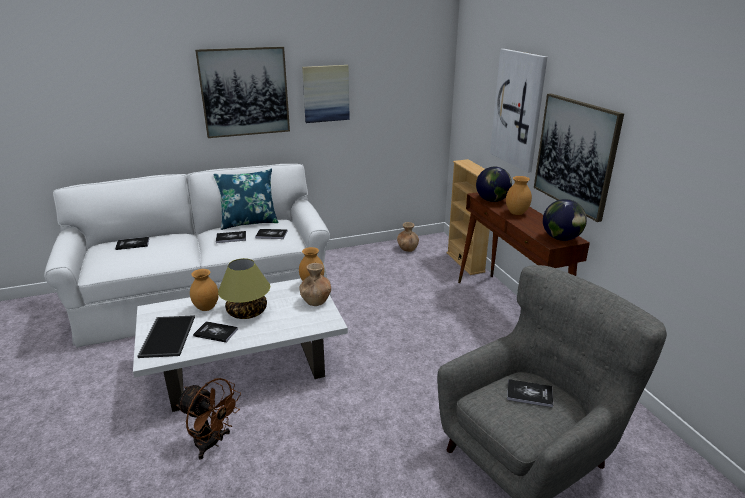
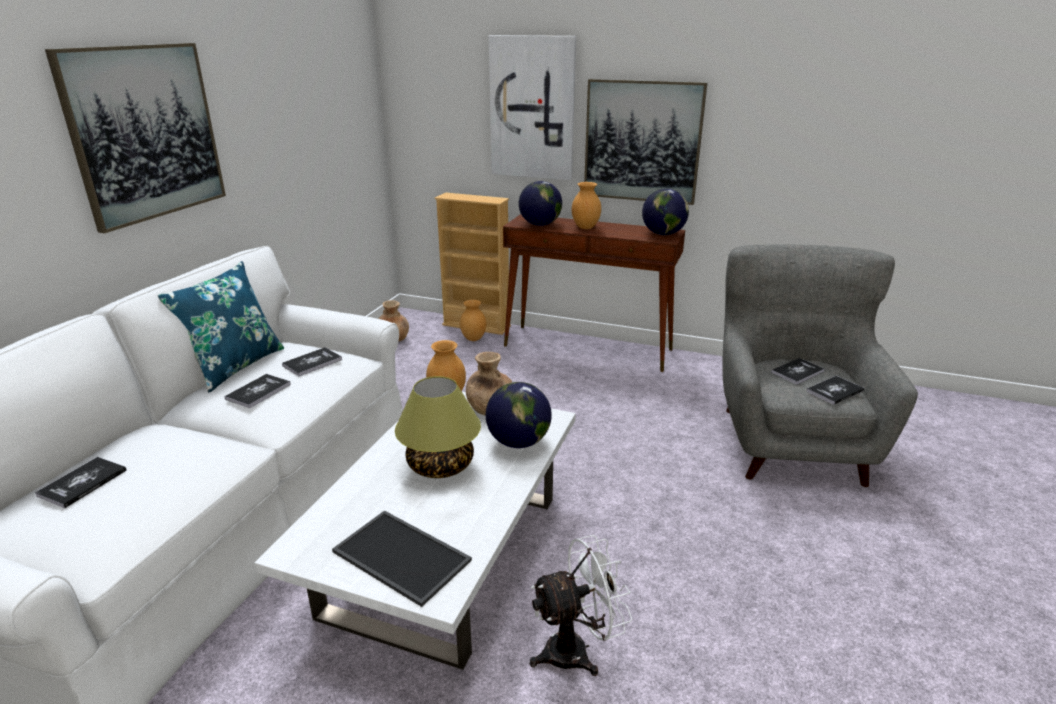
camera: 50 degrees left, 0 degrees up
brown fan [176,378,241,460] -> white fan [530,535,632,676]
brown vase [190,269,219,311] -> brown vase moved to [460,300,486,341]
book [193,321,238,343] -> book moved to [806,376,864,405]
picture [302,65,350,123] -> none
none -> globe [486,382,552,448]

